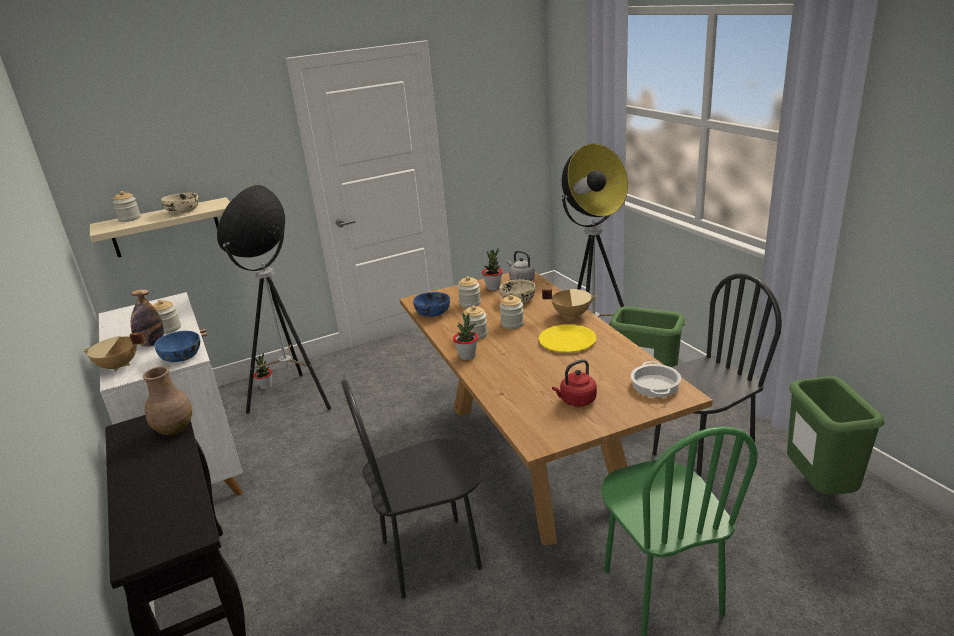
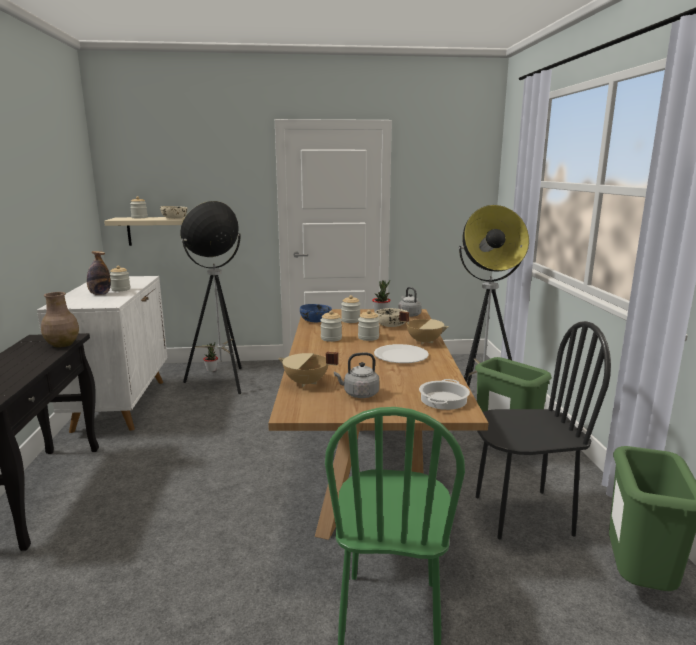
camera: 20 degrees right, 10 degrees down
beige cooking pot [82,332,146,372] -> beige cooking pot moved to [278,352,338,387]
blue bowl [154,331,200,362] -> none
black chair [341,379,483,599] -> none
potted plant [453,313,478,360] -> none
yellow plate [539,324,596,352] -> white plate [374,344,429,363]
red kettle [552,359,597,407] -> grey kettle [334,352,379,398]

